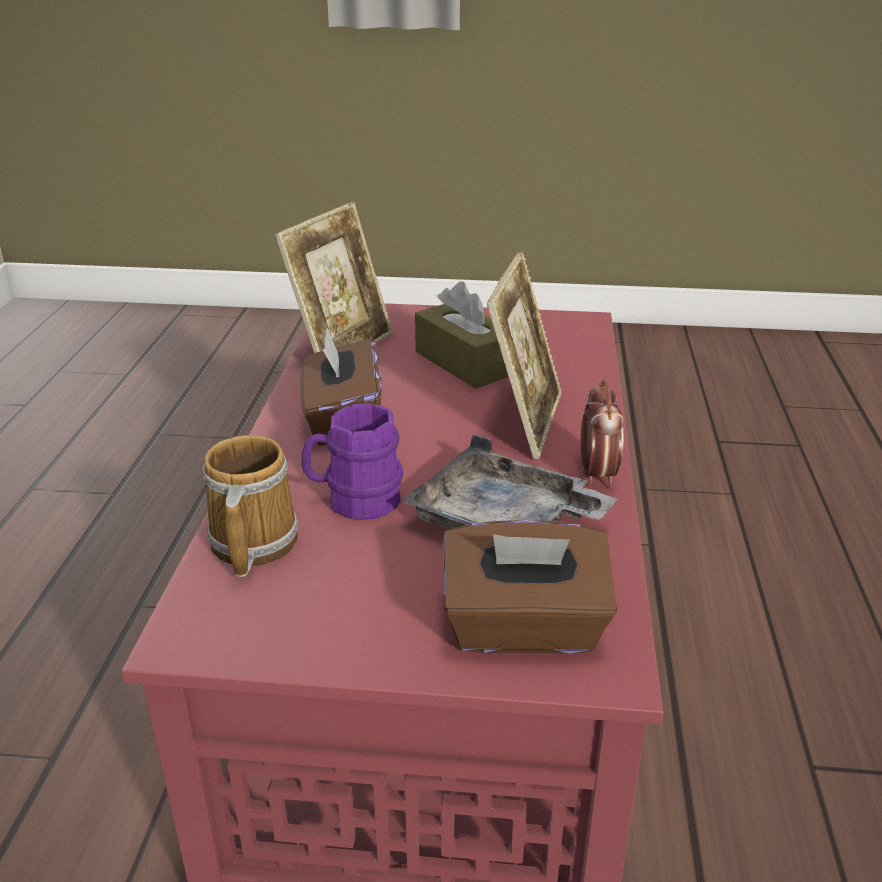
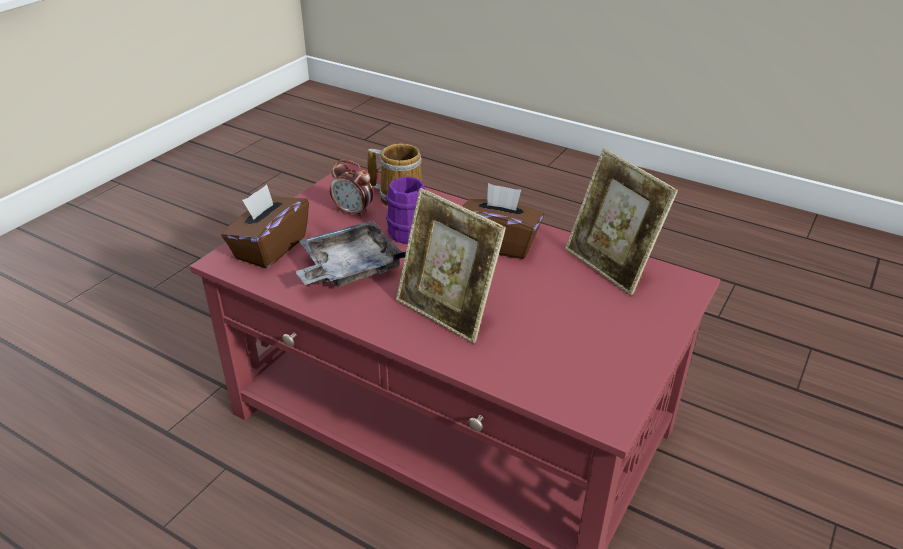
camera: 115 degrees right, 5 degrees up
brown tissue box [415,282,508,389] -> none
alarm clock [581,379,623,487] -> alarm clock moved to [330,159,373,218]

